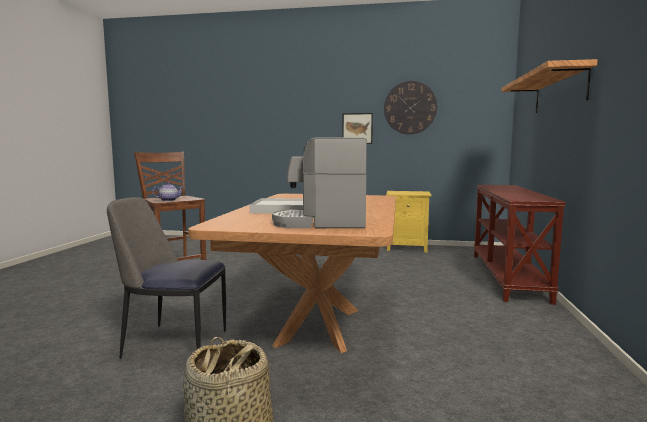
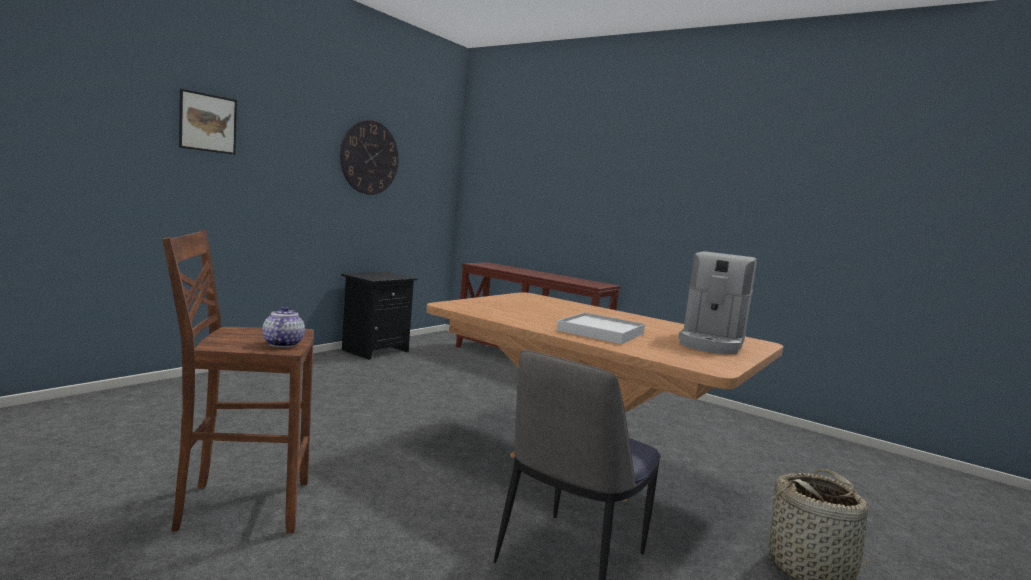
camera: 65 degrees left, 0 degrees up
picture [342,113,373,144] -> picture moved to [179,89,237,155]
yellow nightstand [386,191,431,252] -> black nightstand [341,272,417,360]
shelf [501,59,598,113] -> none

